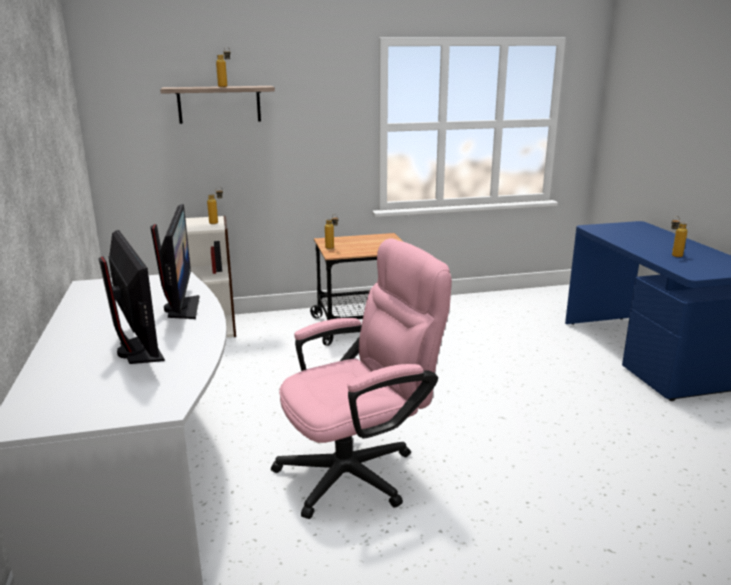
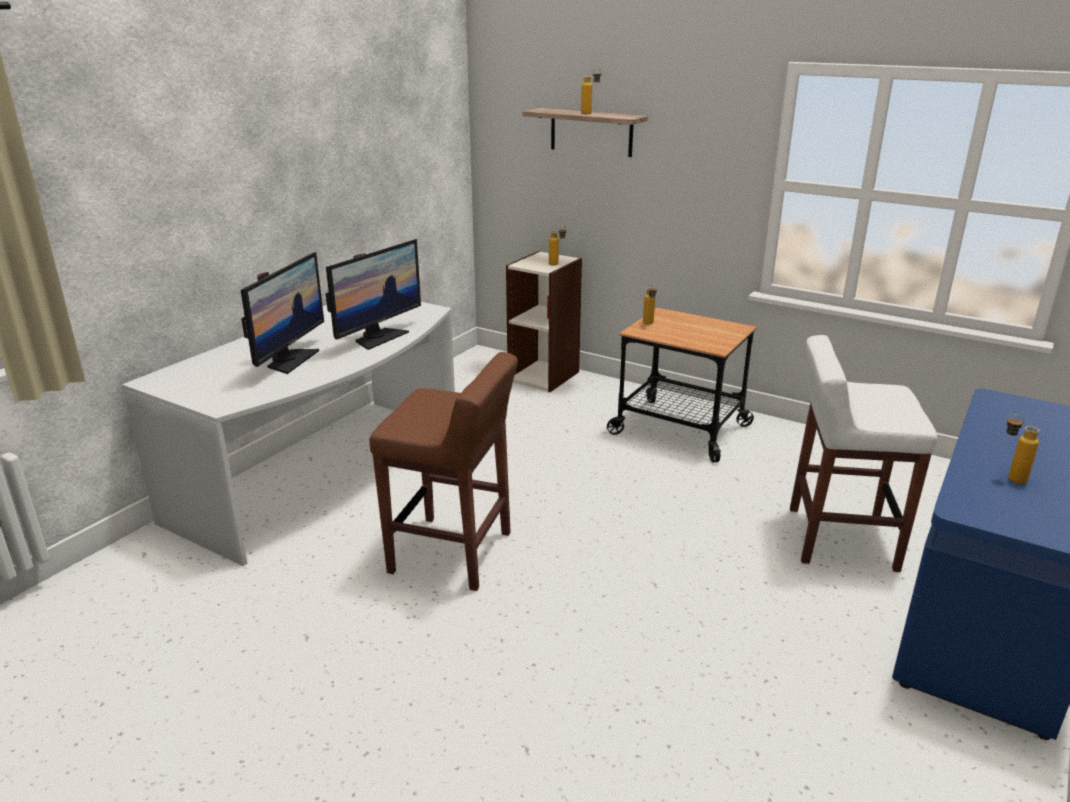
camera: 45 degrees right, 5 degrees up
pink office chair [271,238,452,519] -> brown stool [369,352,518,591]
none -> white stool [790,335,938,572]

